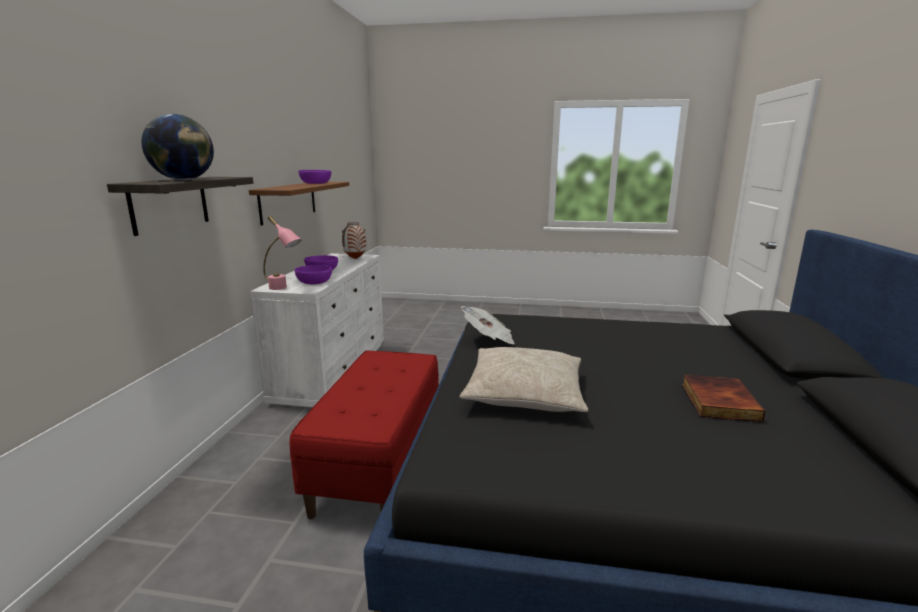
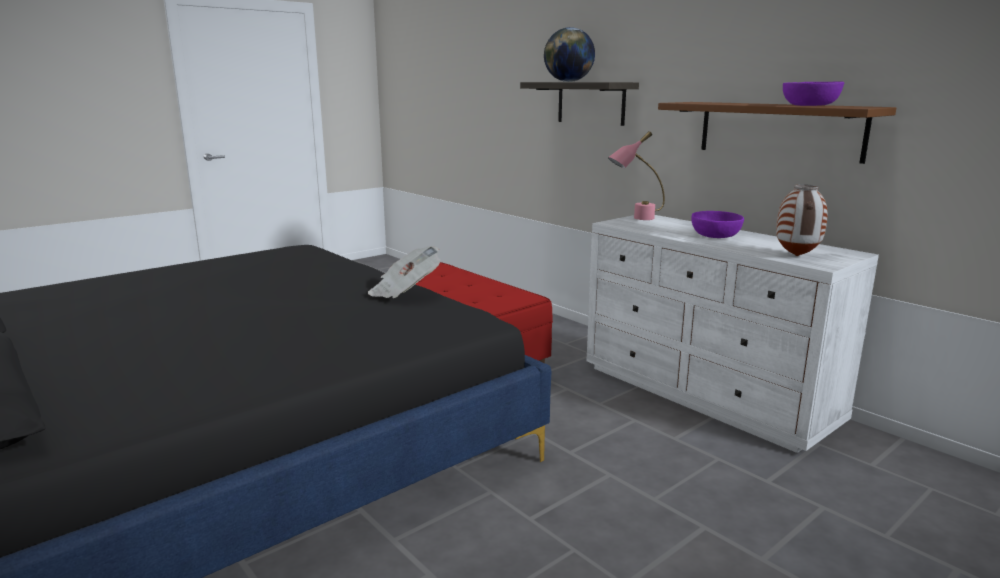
camera: 130 degrees right, 0 degrees up
purple bowl [295,265,332,284] -> none
beige pillow [460,347,588,412] -> none
book [682,375,766,422] -> none

